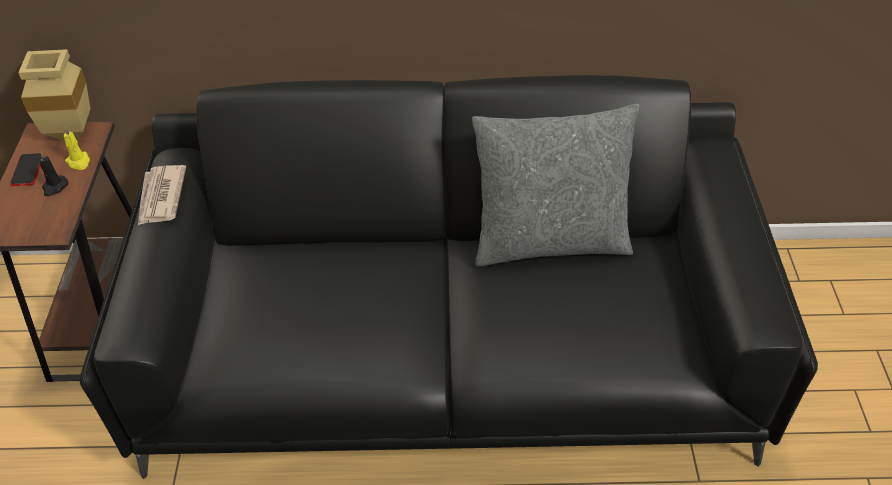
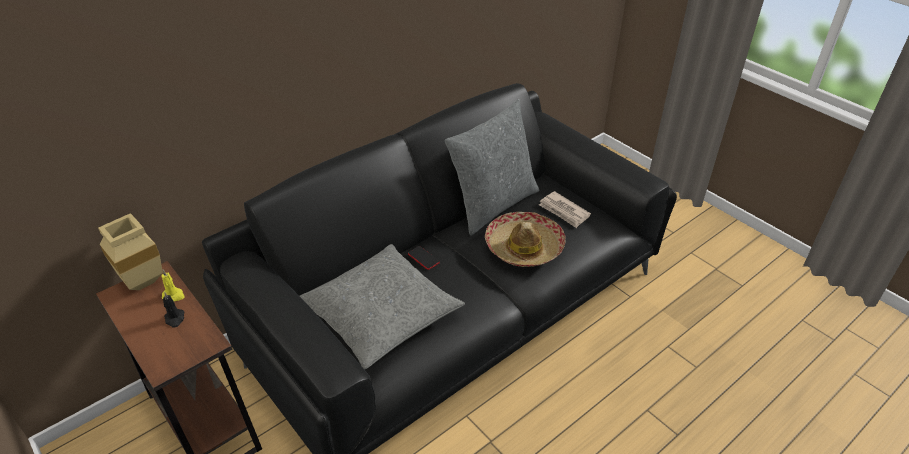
camera: 40 degrees left, 5 degrees down
phone [10,153,42,186] -> phone moved to [408,246,439,270]
newspaper [138,165,186,225] -> newspaper moved to [539,191,591,228]
none -> grey pillow [300,244,465,369]
none -> hat [485,212,566,267]

